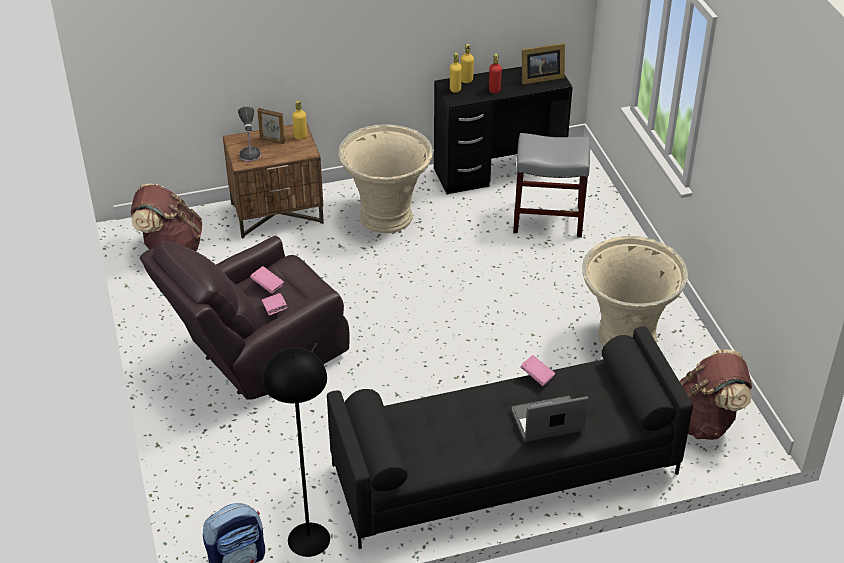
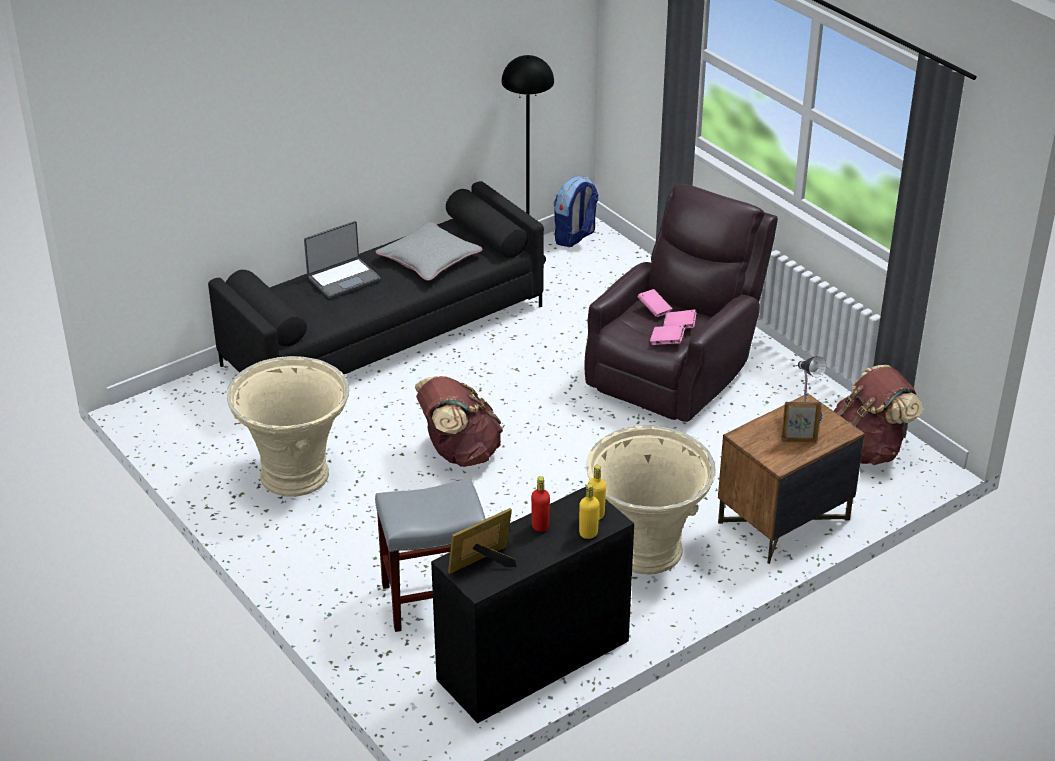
camera: 160 degrees right, 5 degrees down
yellow bottle [292,101,307,140] -> none
pink book [520,355,555,386] -> pink book moved to [650,325,685,345]
brown backpack [679,349,752,440] -> brown backpack moved to [415,376,503,467]
none -> grey pillow [376,222,483,281]

